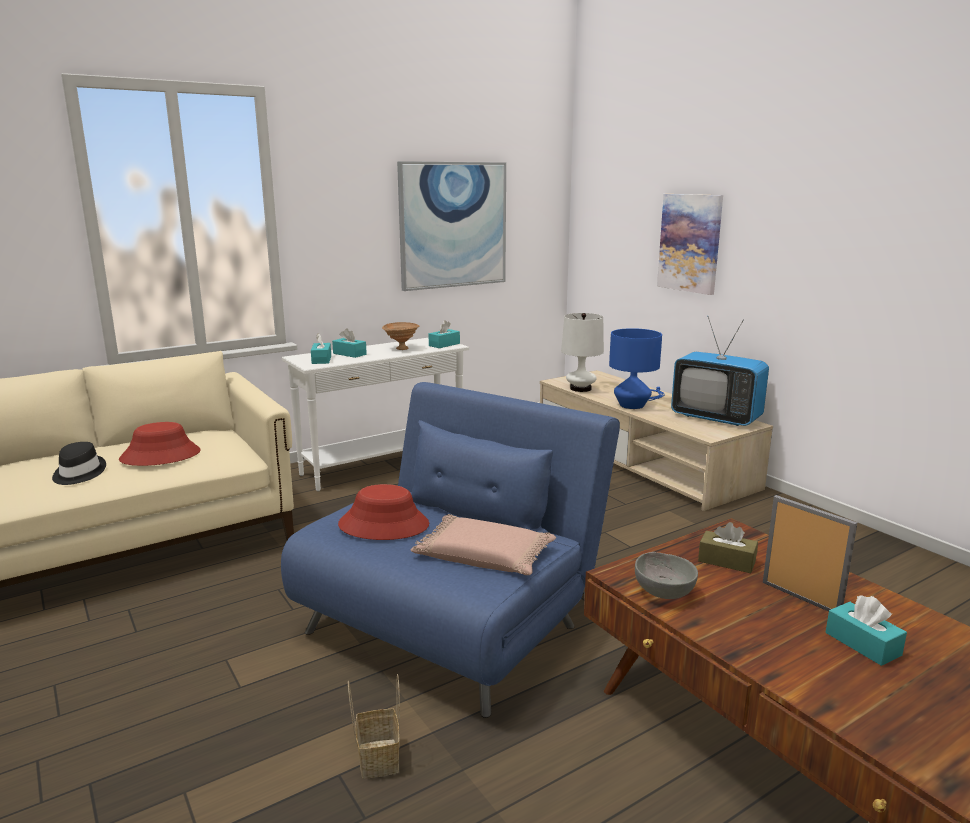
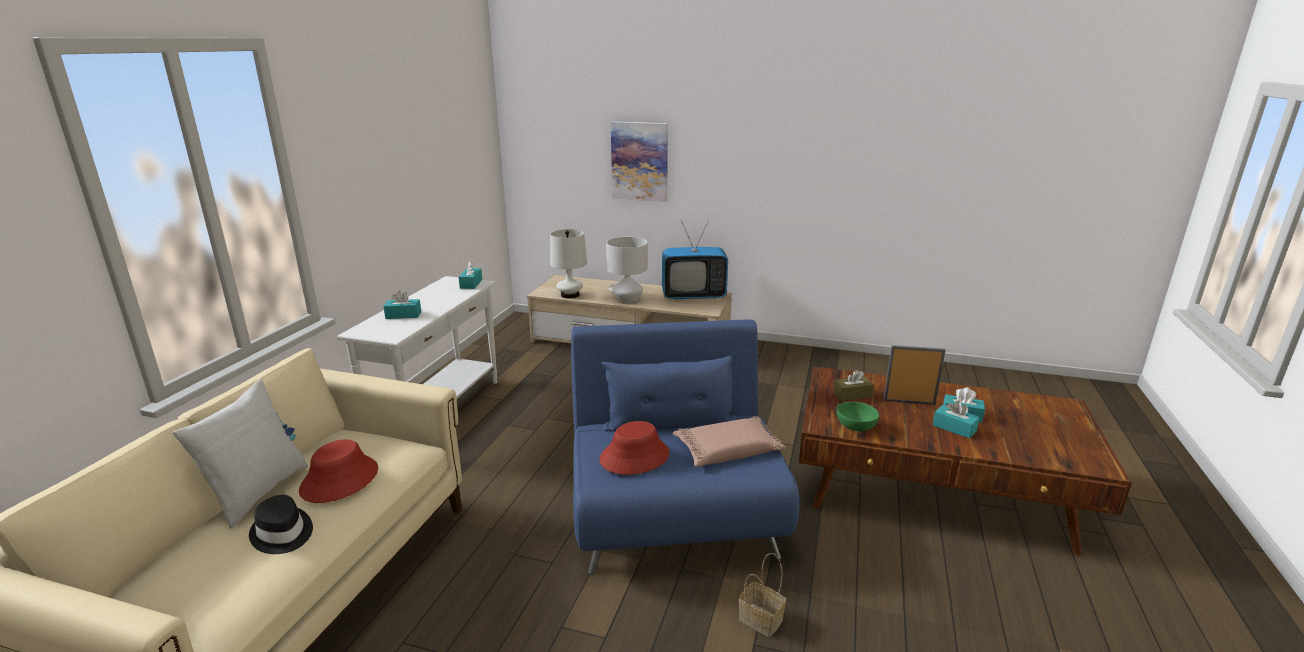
camera: 40 degrees left, 5 degrees up
turquoise tissue box [311,333,331,364] -> turquoise tissue box moved to [933,401,980,439]
brown bowl [382,322,419,350] -> none
picture [397,161,506,291] -> none
blue table lamp [609,328,665,409] -> grey table lamp [606,237,648,304]
grey bowl [635,552,698,599] -> green bowl [836,402,879,431]
none -> grey pillow [173,379,308,529]

